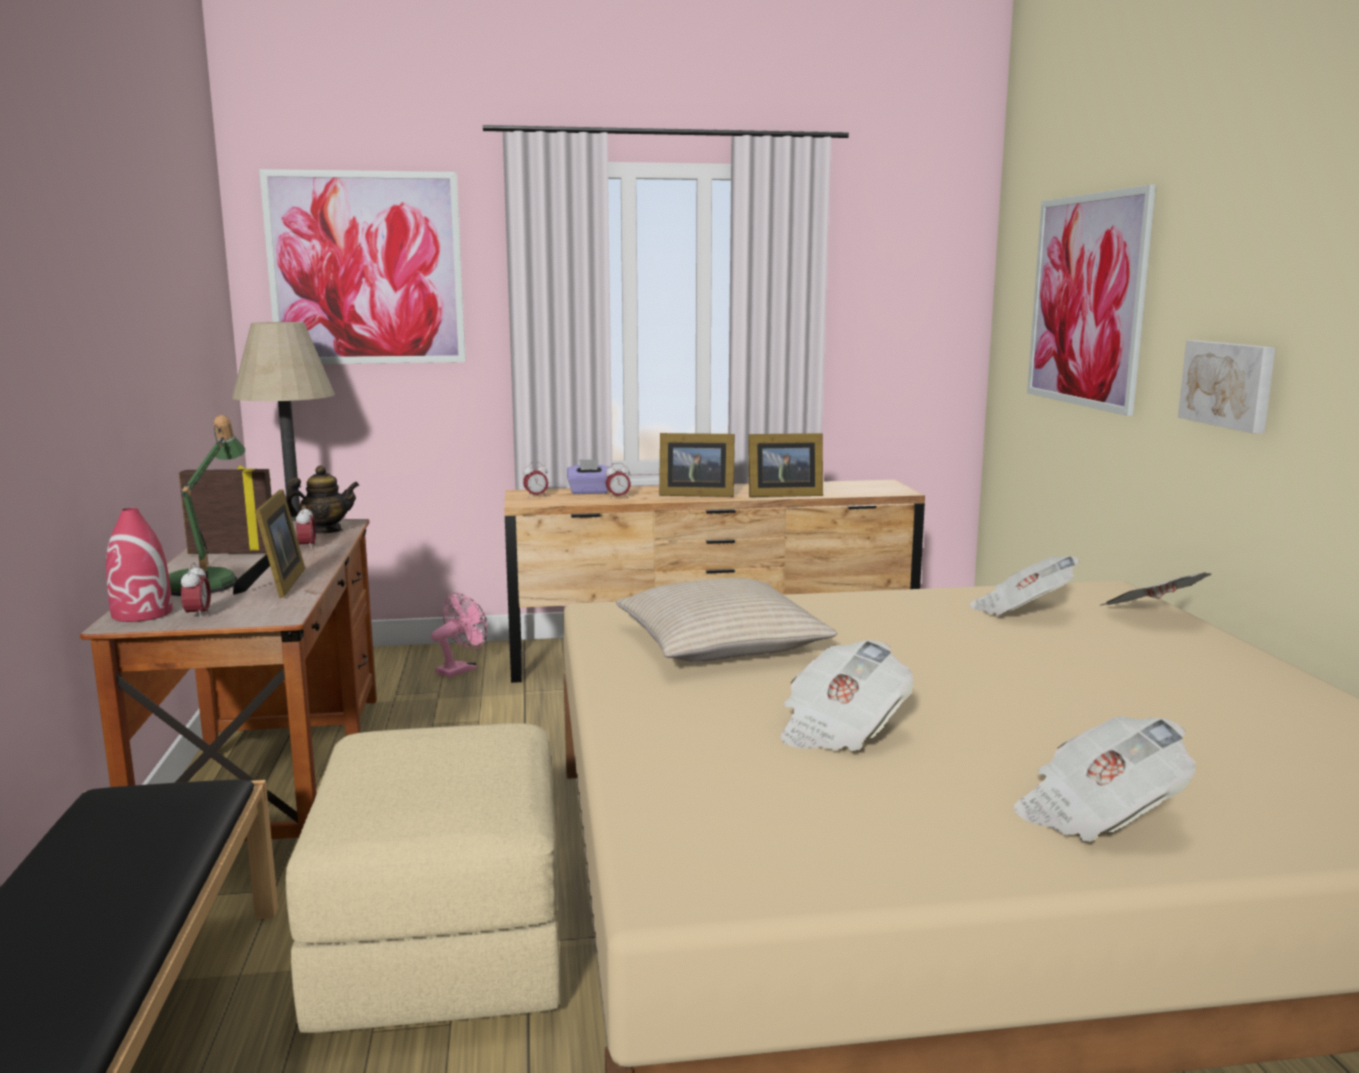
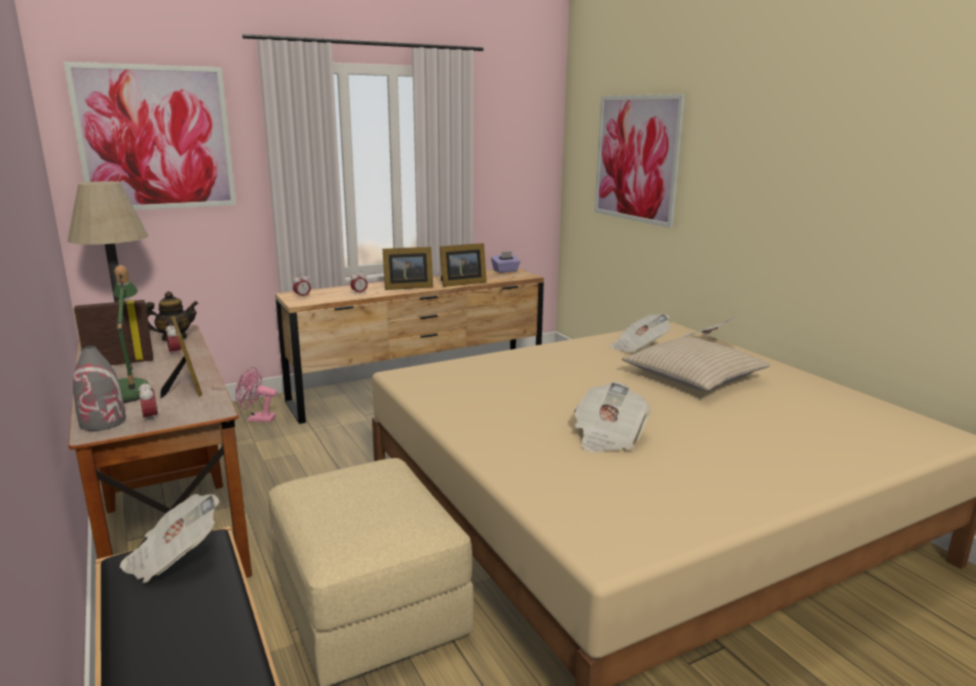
camera: 20 degrees left, 5 degrees up
red vase [106,508,173,622] -> grey vase [73,345,126,431]
pink fan [431,592,488,678] -> pink fan turned 105 degrees counterclockwise [235,367,277,422]
purple tissue box [567,459,610,494] -> purple tissue box moved to [491,252,520,273]
beige pillow [616,578,837,662] -> beige pillow moved to [622,337,771,391]
newspaper [1014,716,1196,842] -> newspaper moved to [120,494,220,583]
picture [1178,340,1275,433] -> none

